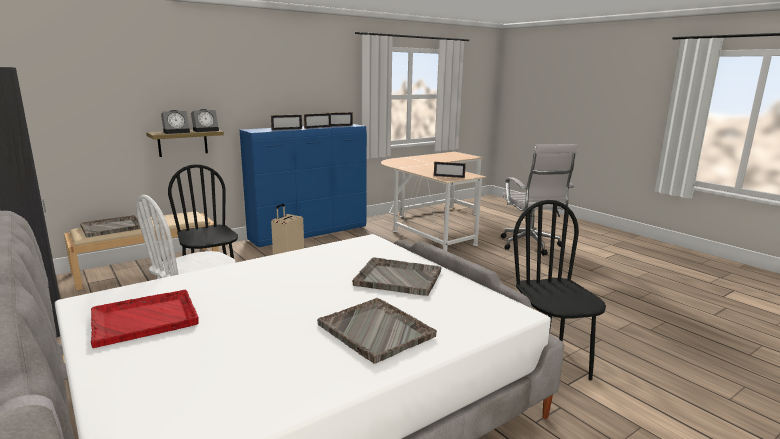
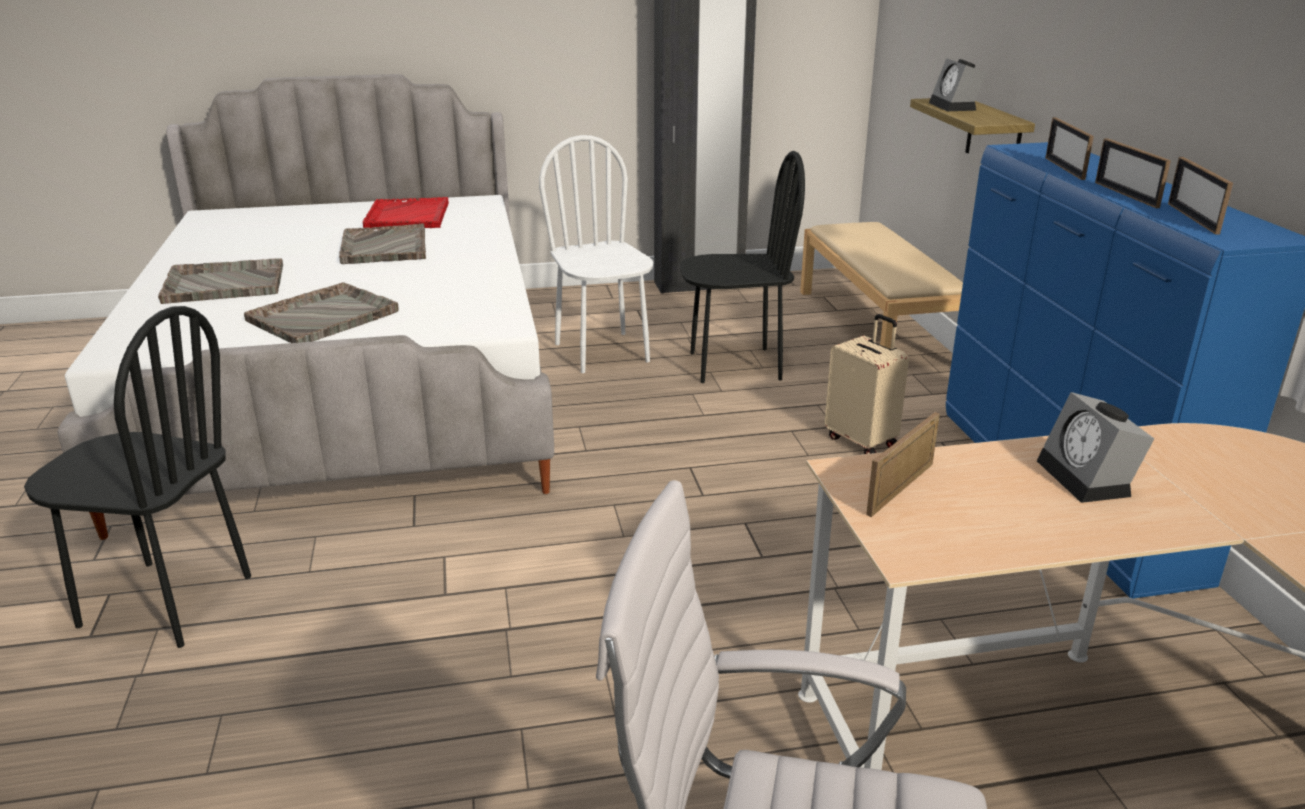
camera: 115 degrees right, 10 degrees up
grey tray [80,215,140,238] -> grey tray moved to [339,223,426,264]
alarm clock [191,109,219,132] -> alarm clock moved to [1037,392,1154,503]

